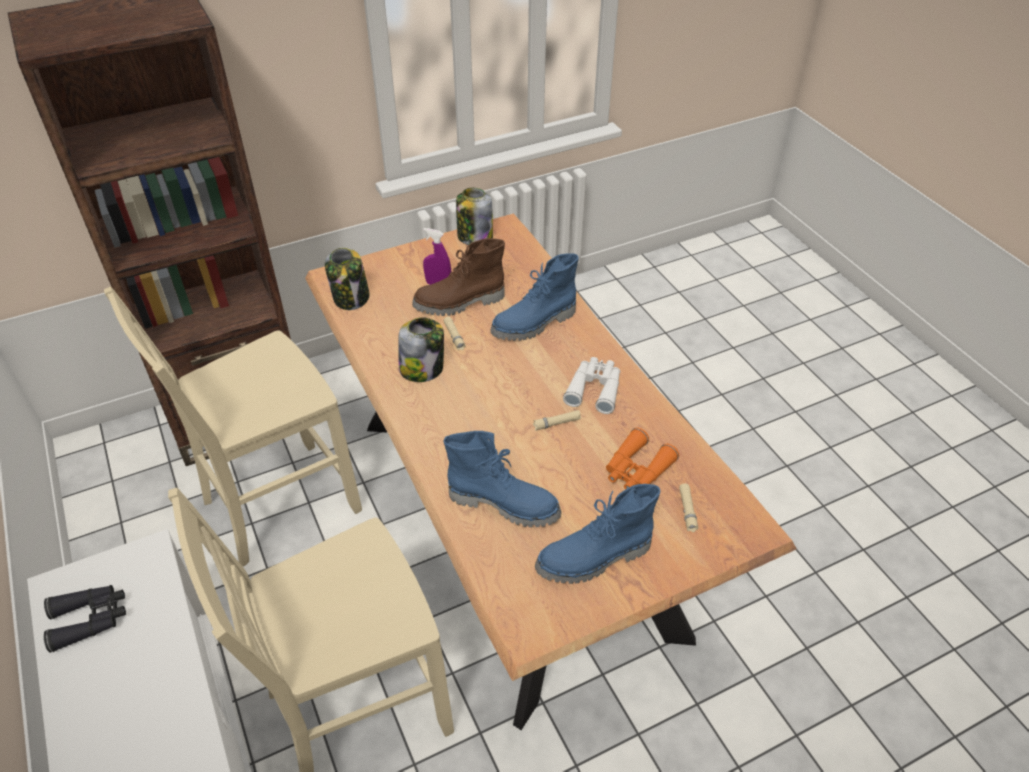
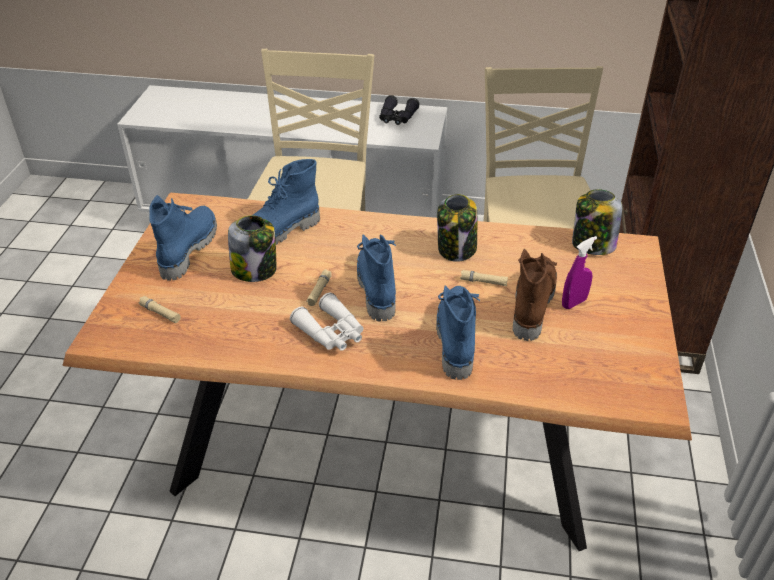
camera: 125 degrees right, 5 degrees down
jar [456,188,493,245] -> jar moved to [228,215,276,282]
orange binoculars [606,427,679,489] -> none
none -> blue boot [357,234,396,322]

